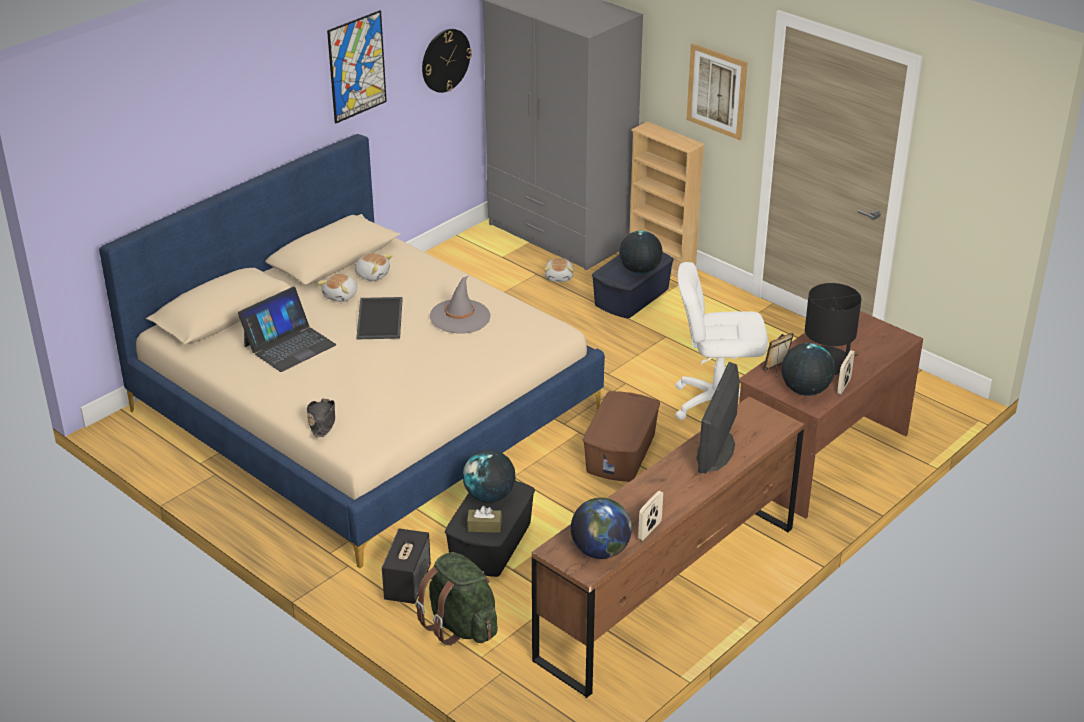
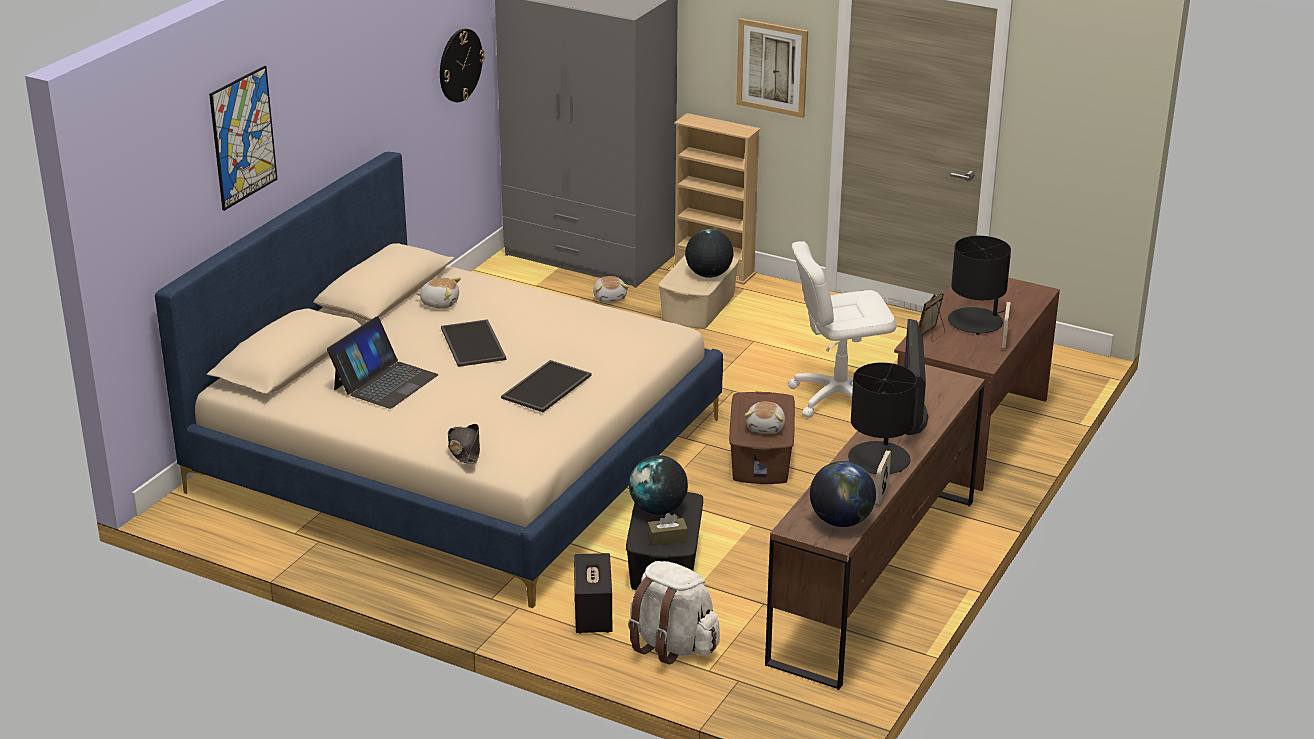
camera: 15 degrees left, 5 degrees down
plush toy [317,274,357,302] -> plush toy moved to [745,402,785,434]
picture [327,10,387,123] -> picture moved to [209,66,277,211]
green backpack [415,552,498,645] -> white backpack [628,561,720,664]
grey hat [430,276,490,334] -> none
blue storage box [592,252,674,318] -> beige storage box [658,256,739,329]
globe [782,343,835,396] -> none
none -> tray [501,360,592,412]
none -> black table lamp [848,363,917,474]

